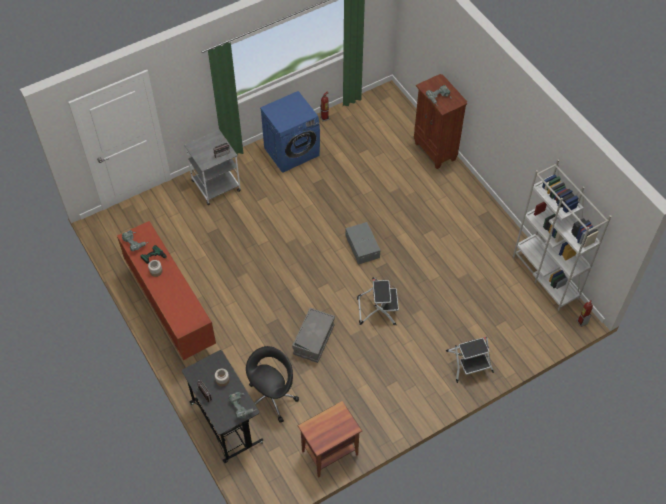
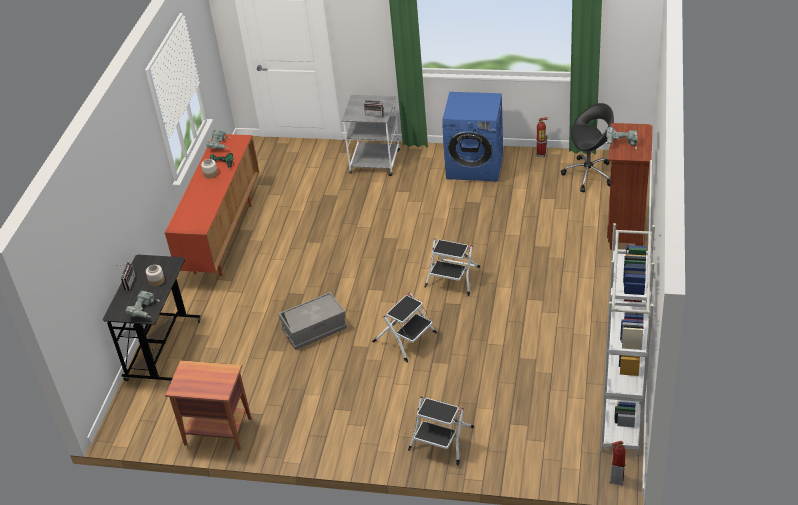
camera: 45 degrees right, 15 degrees down
black office chair [246,346,299,423] -> black office chair moved to [561,103,614,192]
grey storage box [346,222,380,265] -> step ladder [425,239,481,296]

